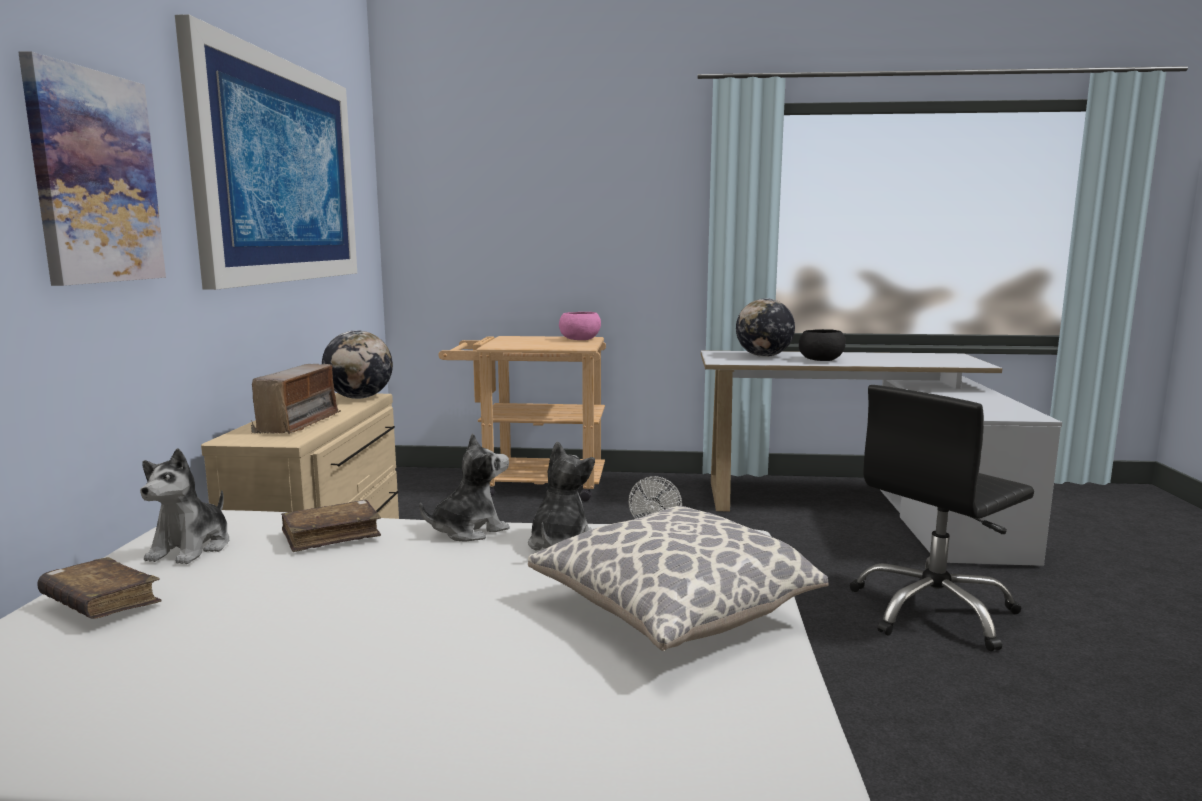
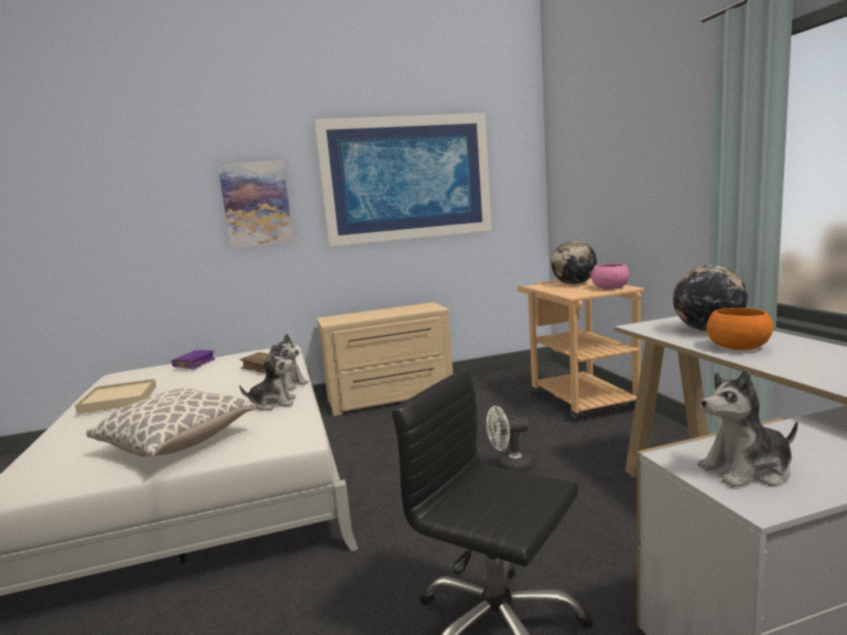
camera: 70 degrees right, 0 degrees up
brown book [37,557,161,619] -> purple book [171,350,216,369]
plush toy [140,448,229,564] -> plush toy moved to [698,370,798,488]
radio [251,364,341,435] -> none
globe [322,330,393,399] -> globe moved to [551,240,597,285]
black bowl [799,329,846,361] -> orange bowl [706,308,773,350]
none -> beige tray [75,379,156,414]

